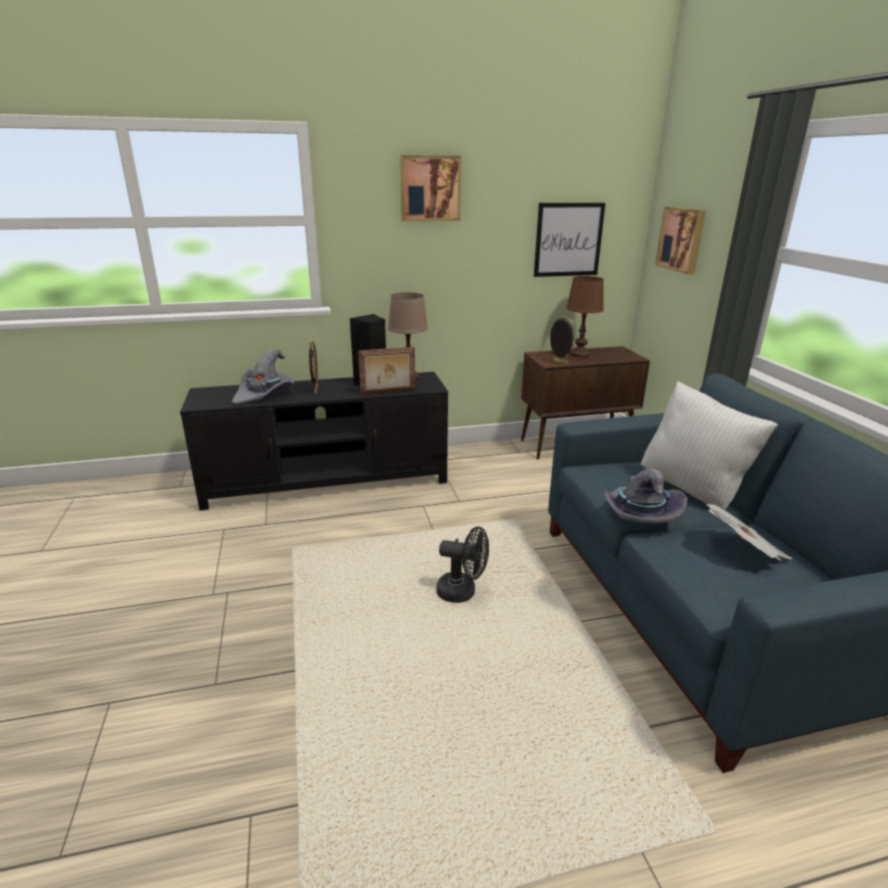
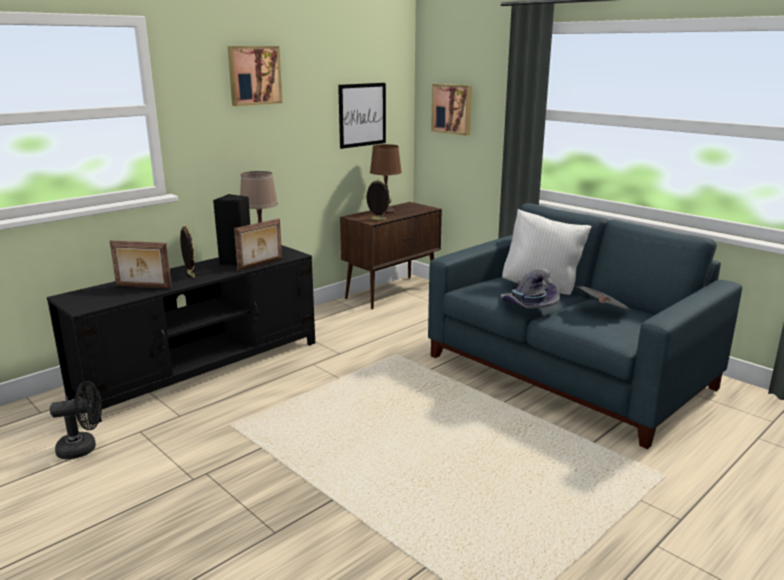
camera: 30 degrees left, 5 degrees down
grey hat [232,348,294,405] -> picture frame [110,240,172,289]
black fan [436,526,489,603] -> black fan moved to [50,381,102,459]

